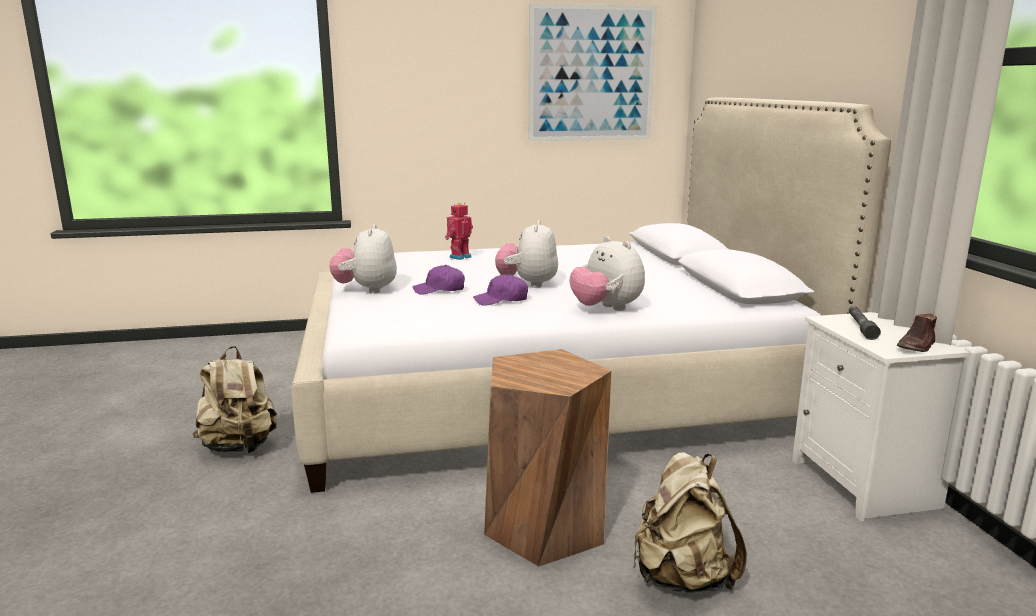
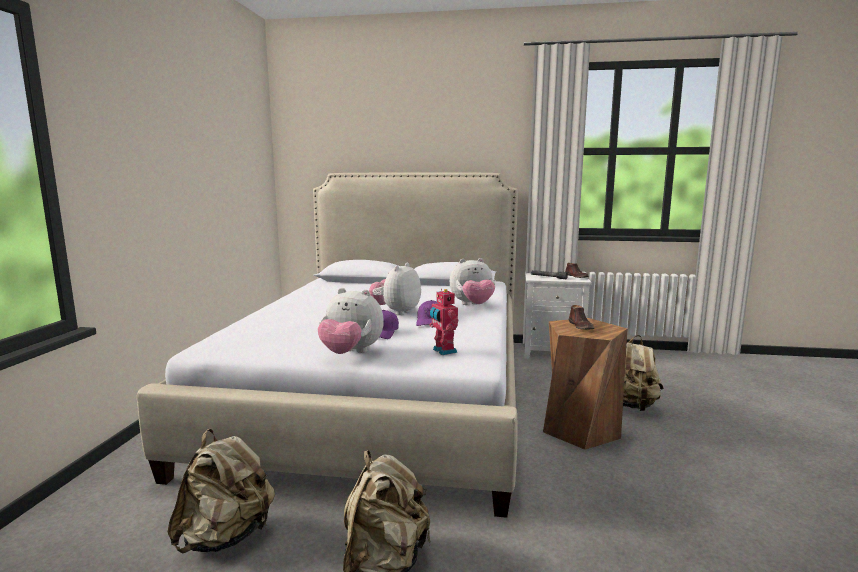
camera: 70 degrees left, 5 degrees down
toy robot [445,203,473,260] -> toy robot moved to [430,289,458,355]
plush toy [495,220,558,288] -> plush toy turned 90 degrees clockwise [369,263,421,315]
picture [529,3,657,141] -> none
none -> beige backpack [168,429,275,553]
none -> brown shoe [569,305,594,330]

